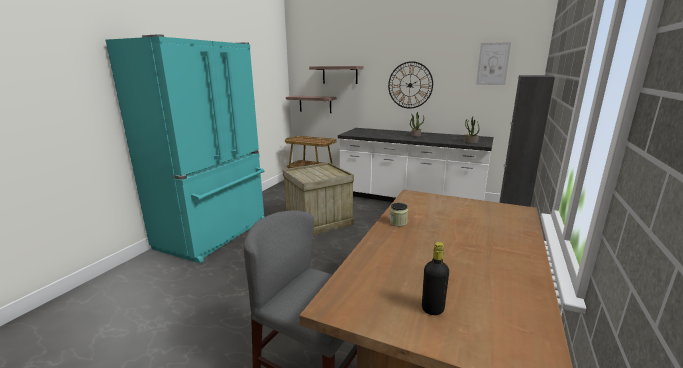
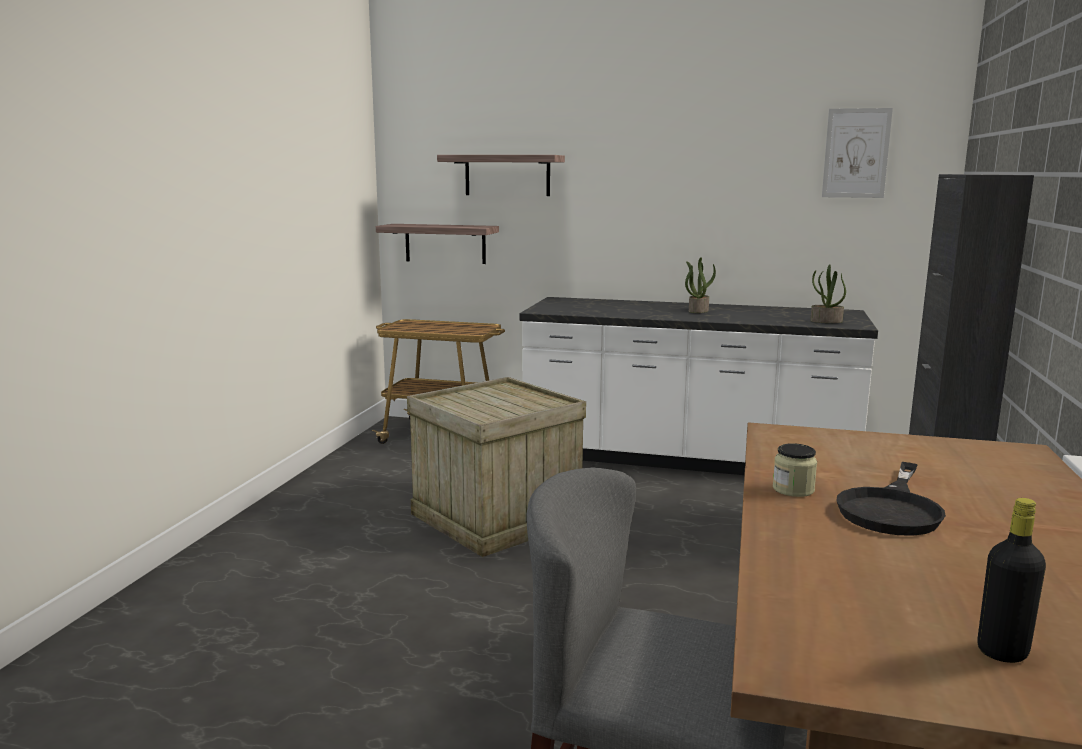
camera: 10 degrees left, 5 degrees down
turquoise fridge [106,34,265,263] -> none
wall clock [388,61,433,109] -> none
none -> black frying pan [836,462,946,536]

